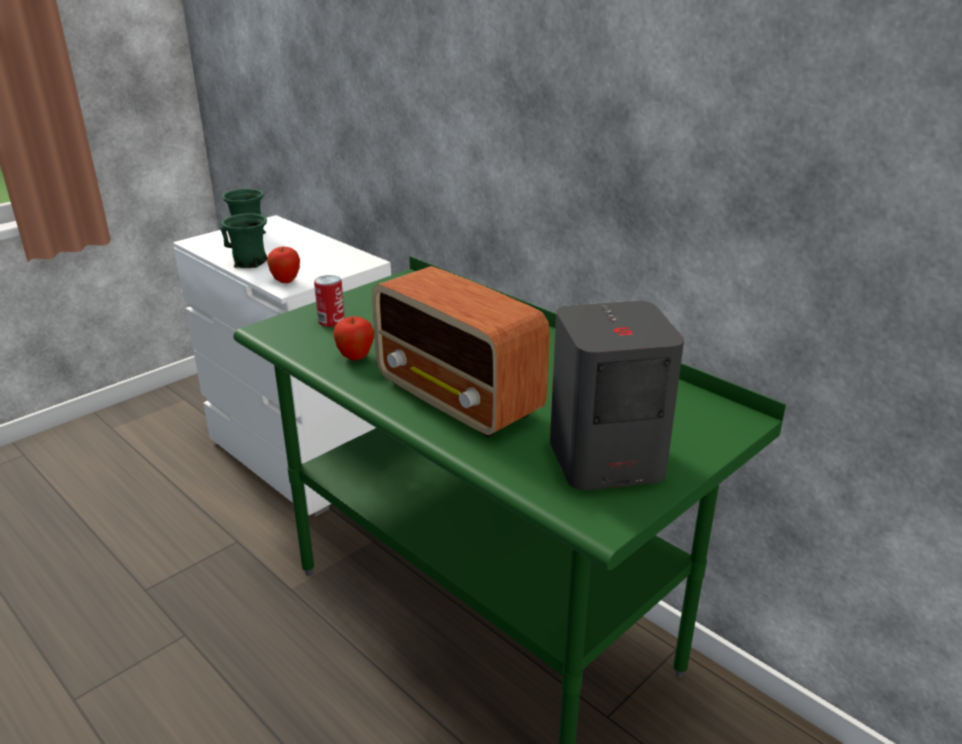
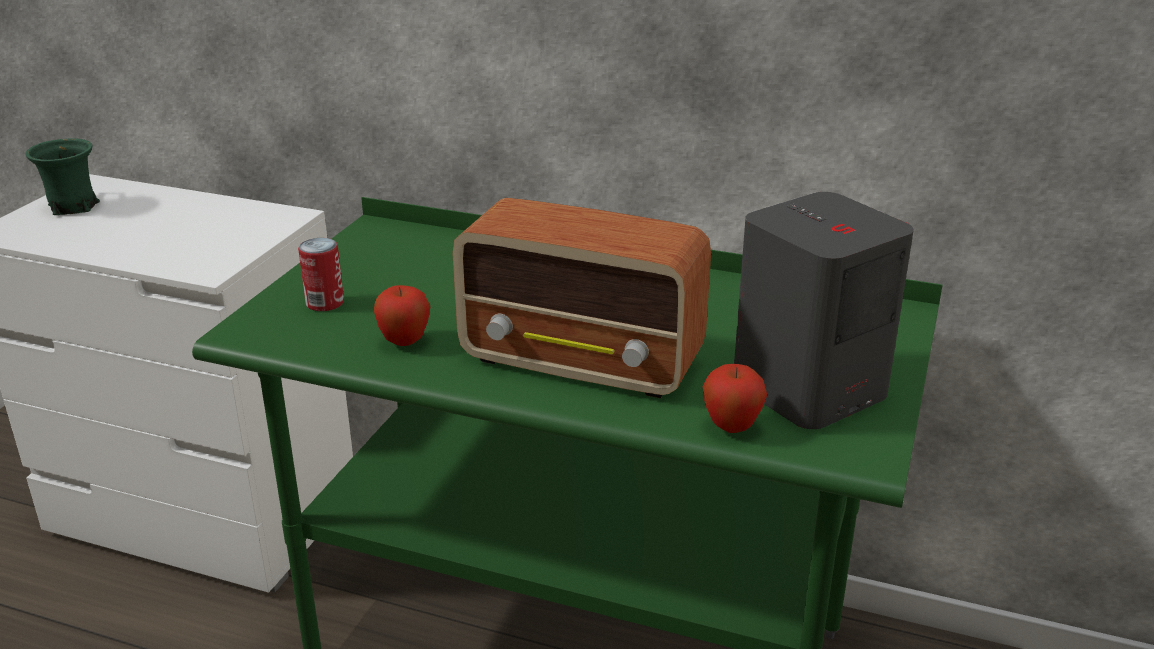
camera: 25 degrees left, 0 degrees up
green mug [220,213,268,268] -> none
apple [267,247,300,283] -> apple moved to [702,364,767,433]

